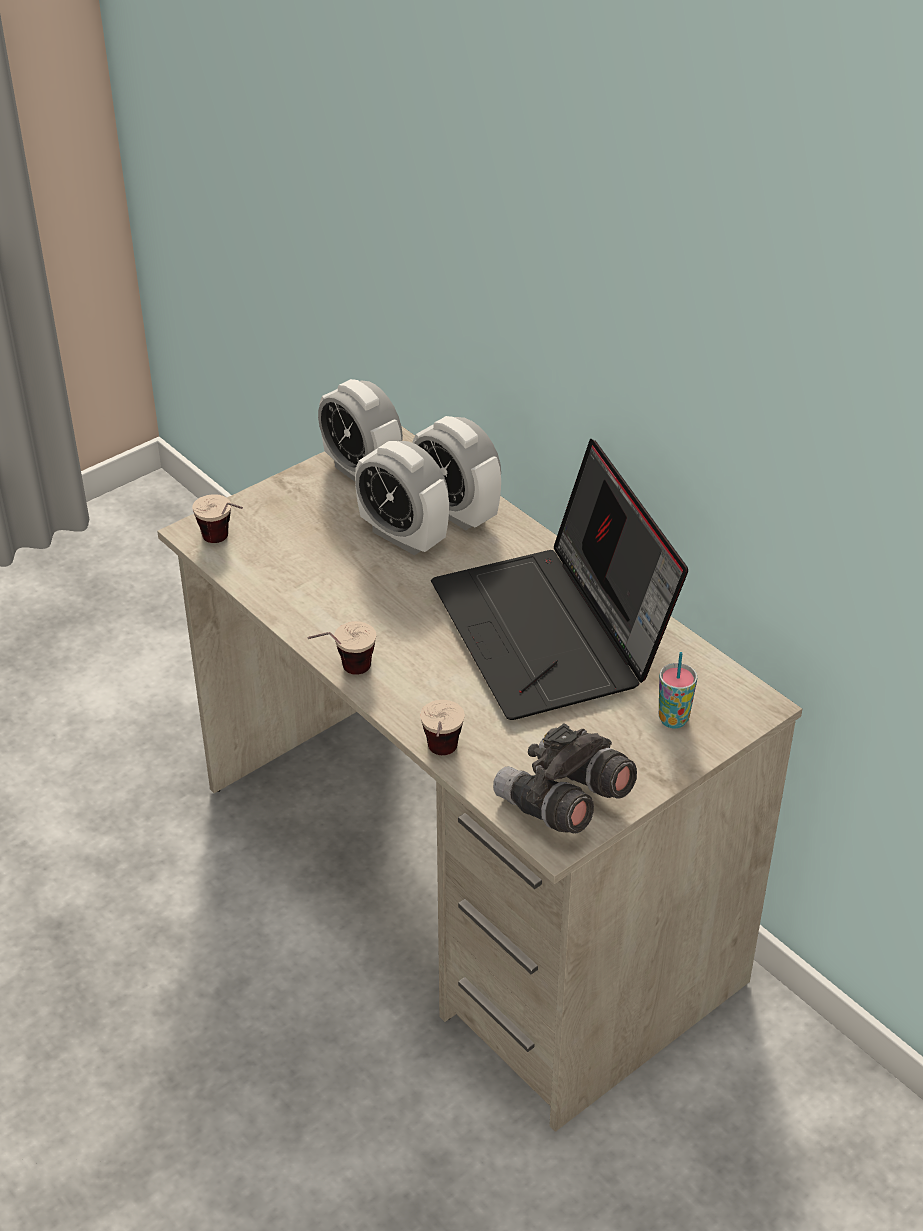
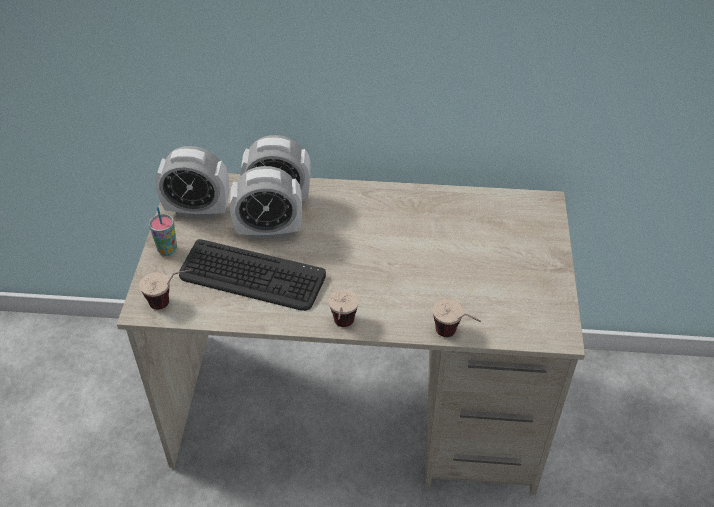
camera: 45 degrees left, 5 degrees up
laptop [431,439,688,720] -> none
grey binoculars [493,724,637,833] -> none
cup [659,652,697,728] -> cup moved to [149,207,177,256]
none -> keyboard [179,239,326,311]

